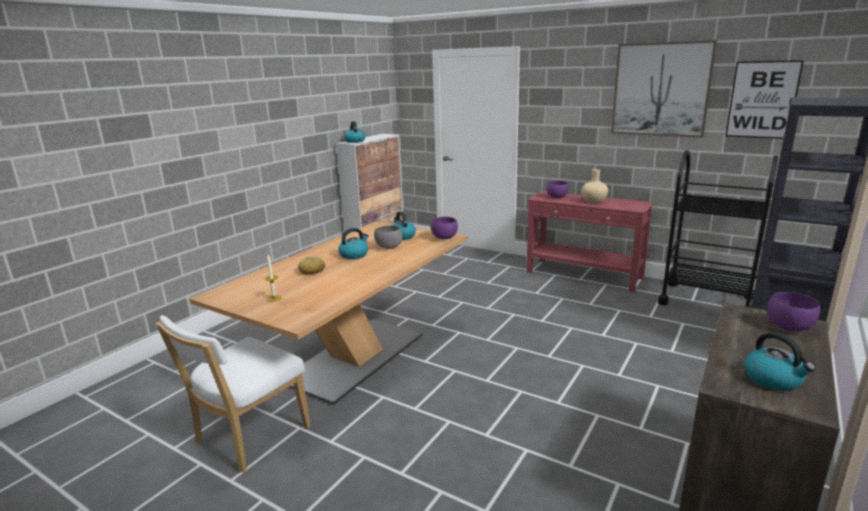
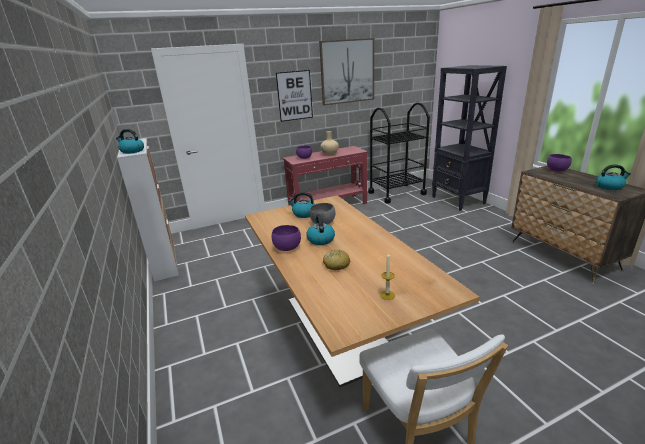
camera: 55 degrees left, 5 degrees up
purple bowl [431,217,458,239] -> purple bowl moved to [272,225,301,251]
picture [725,60,804,139] -> picture moved to [276,70,313,122]

